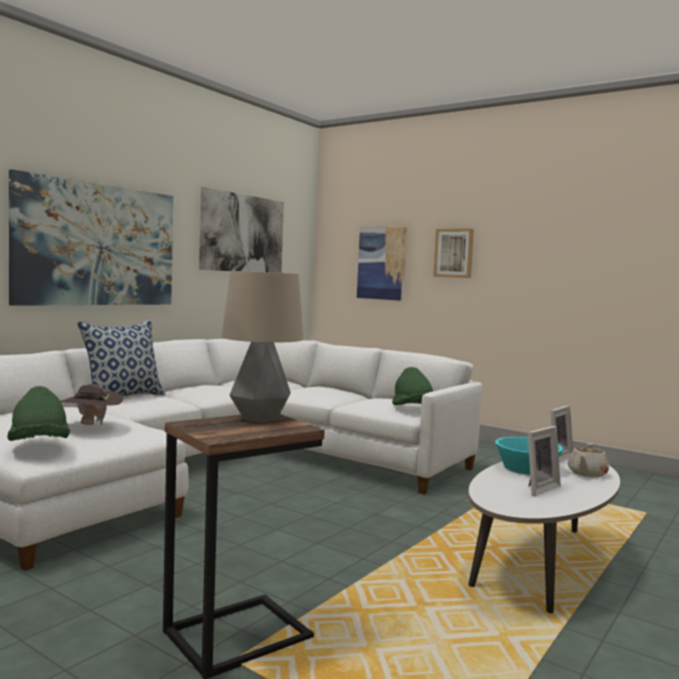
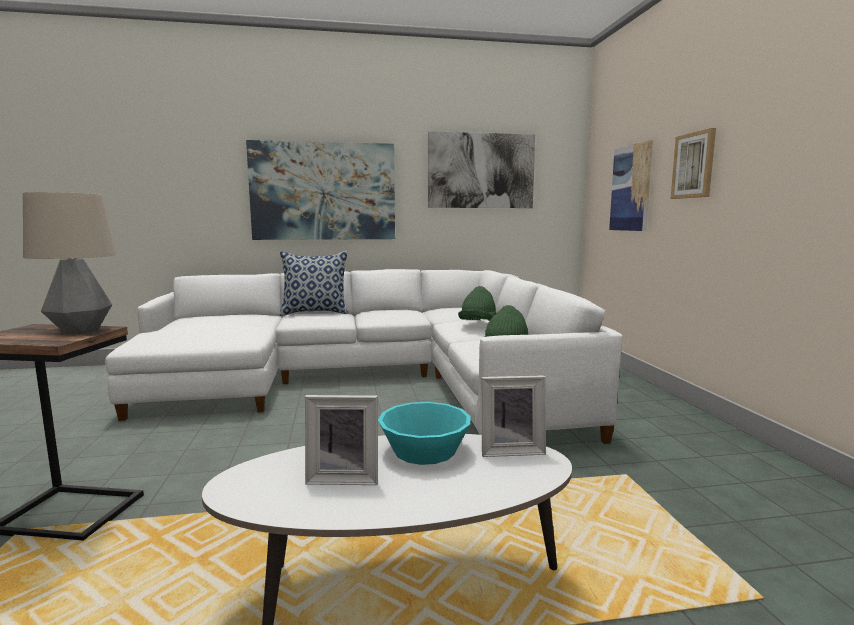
camera: 45 degrees right, 5 degrees up
green hat [7,386,70,441] -> green hat moved to [458,286,496,321]
brown hat [60,384,124,425] -> none
beige teapot [568,443,609,477] -> none

